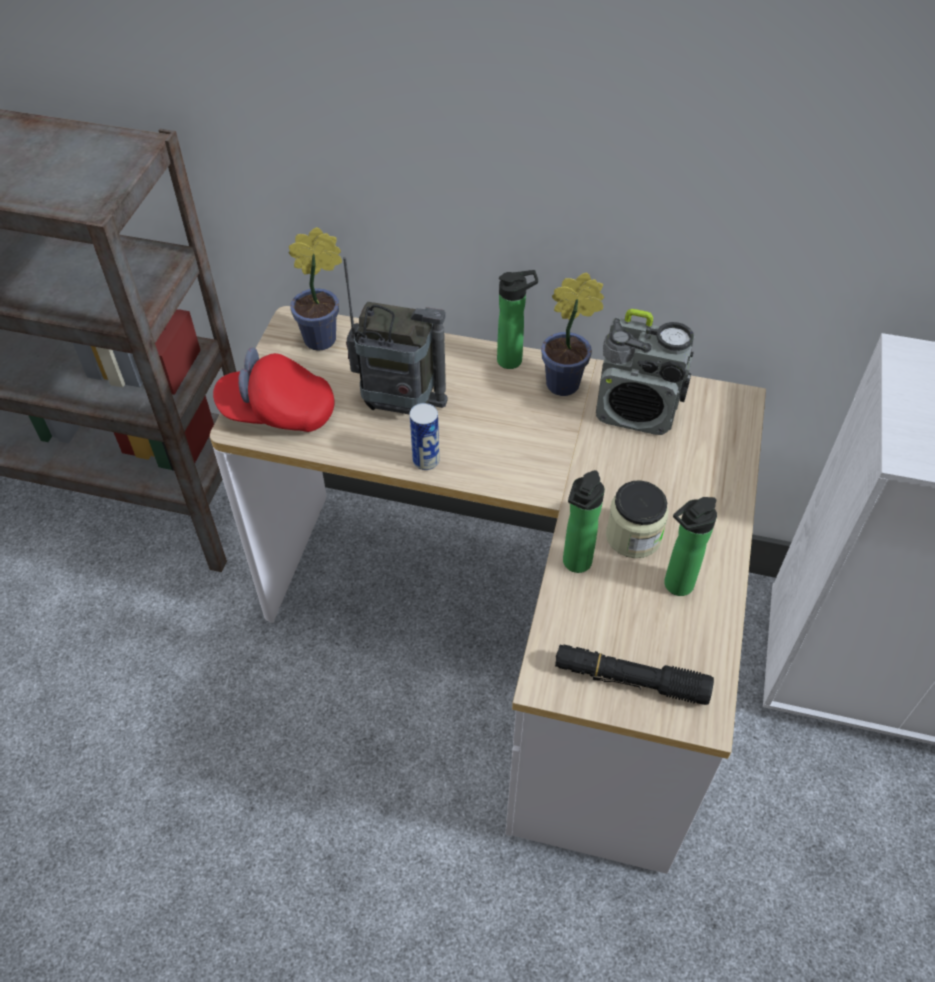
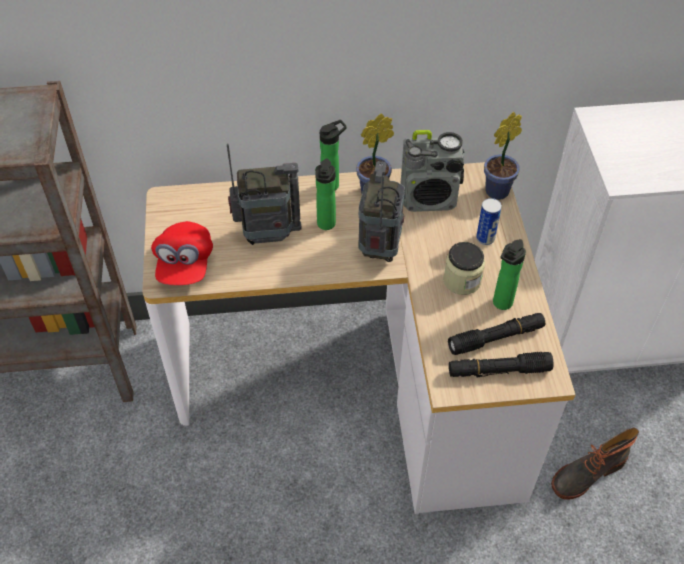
camera: 20 degrees left, 0 degrees up
red cap [213,347,334,432] -> red cap turned 75 degrees counterclockwise [151,221,213,285]
potted plant [288,227,342,351] -> potted plant moved to [484,112,522,200]
can [410,403,440,470] -> can moved to [476,198,502,245]
bottle [563,470,605,573] -> bottle moved to [315,158,336,230]
none -> radio [358,161,405,262]
none -> black flashlight [448,313,545,355]
none -> boot [551,427,639,500]

